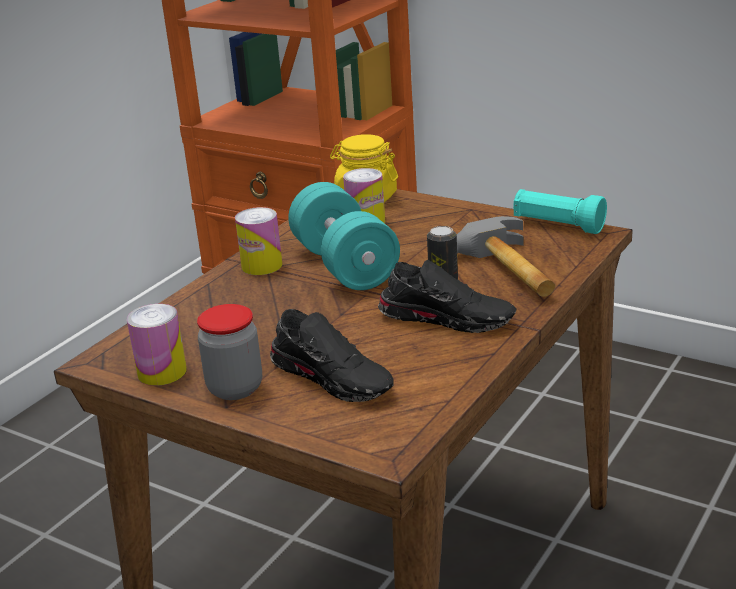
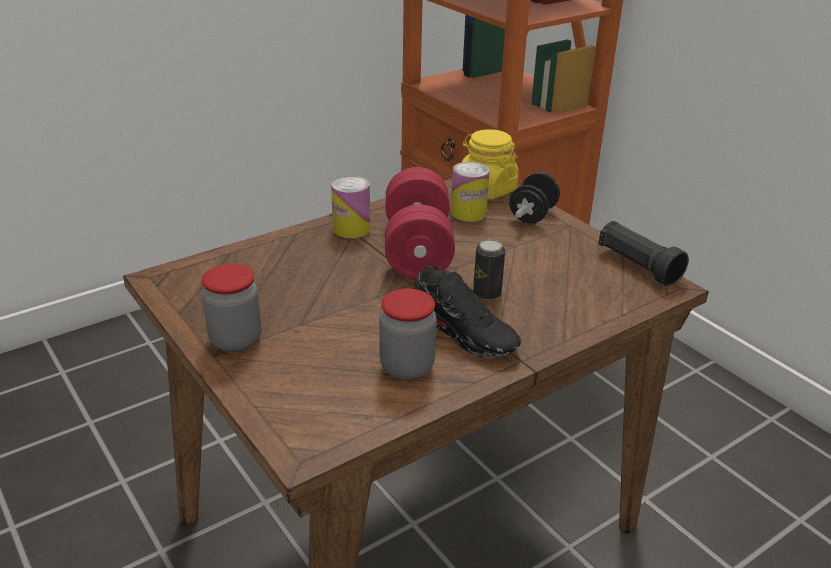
camera: 20 degrees right, 5 degrees up
can [127,304,187,386] -> none
black shoe [270,309,394,402] -> none
turquoise dumbbell [288,182,400,290] -> red dumbbell [385,167,455,279]
hammer [457,216,555,297] -> none
turquoise flashlight [513,189,607,234] -> black flashlight [598,221,689,286]
none -> jar [379,289,437,380]
none -> black dumbbell [509,172,560,223]

